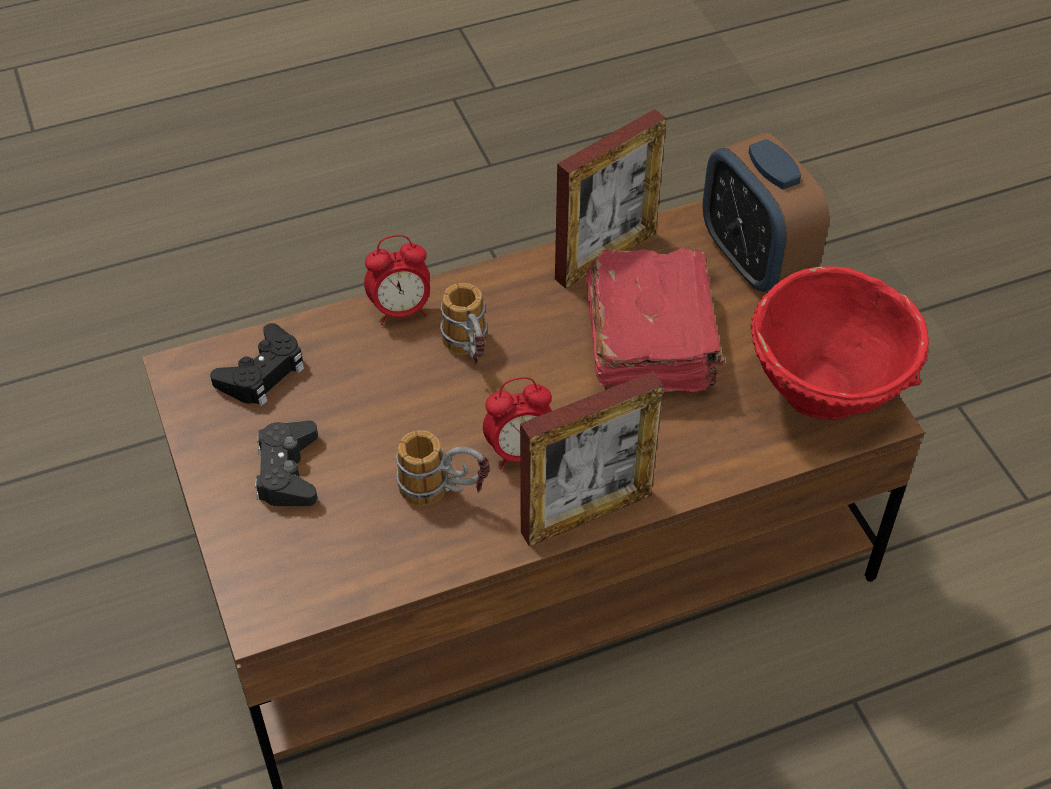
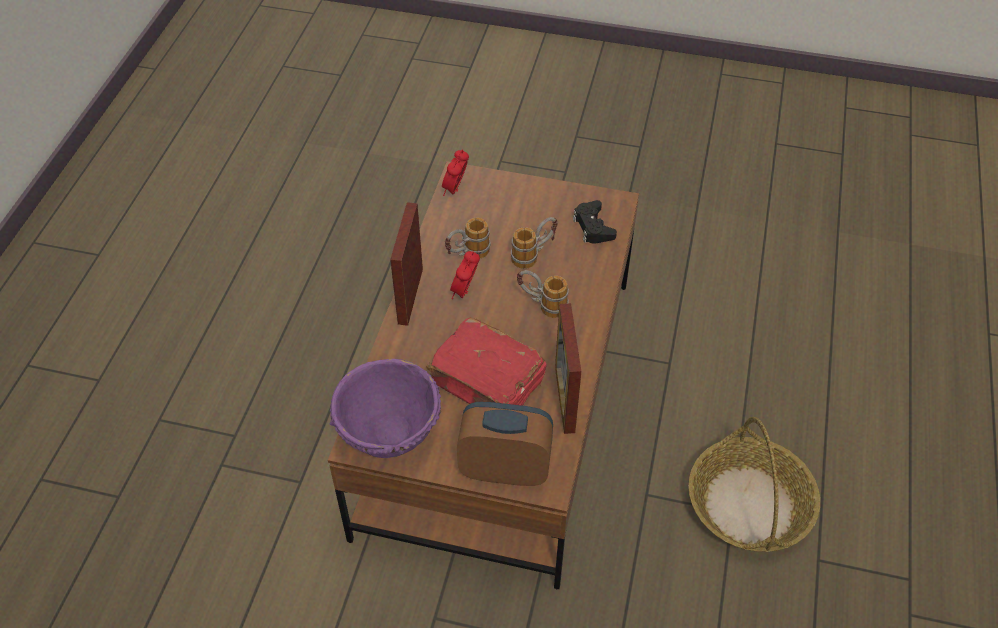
camera: 125 degrees right, 0 degrees up
black game controller [255,420,318,506] -> none
alarm clock [364,235,430,325] -> alarm clock moved to [442,149,469,196]
red bowl [750,266,929,420] -> purple bowl [330,359,441,458]
none -> mug [511,217,558,269]
none -> basket [688,417,820,552]

